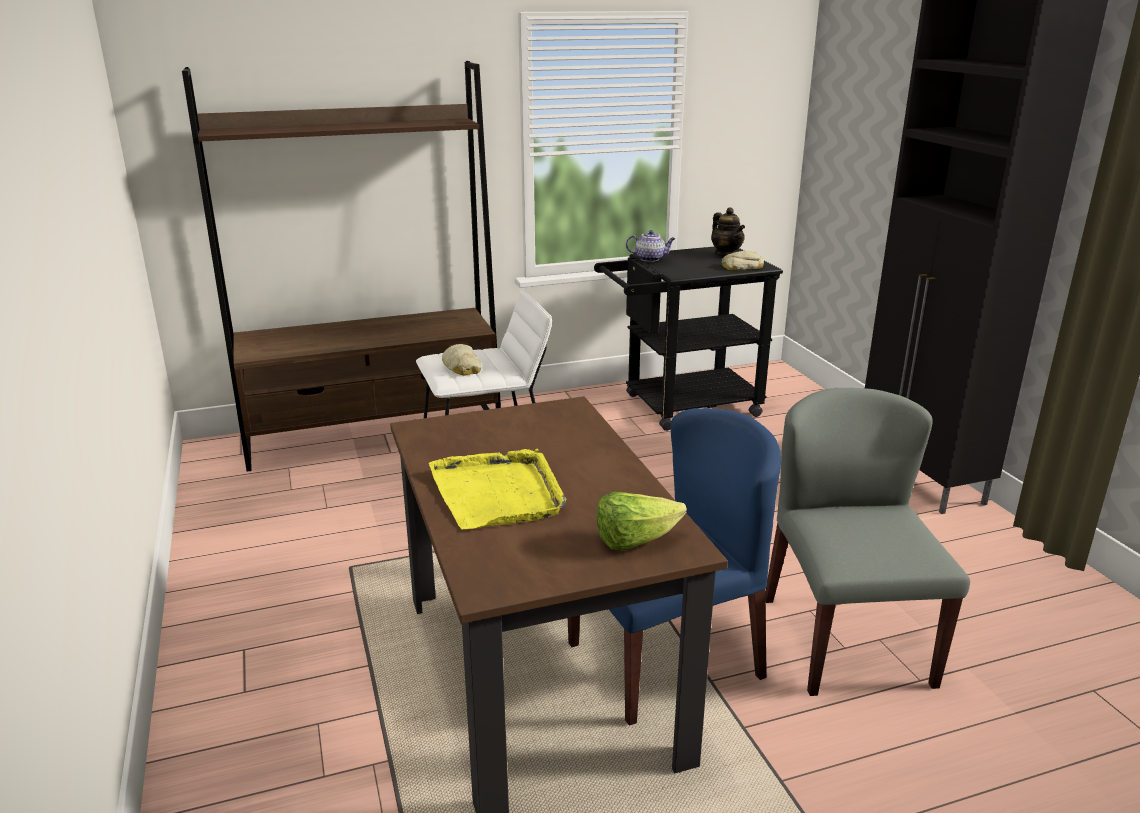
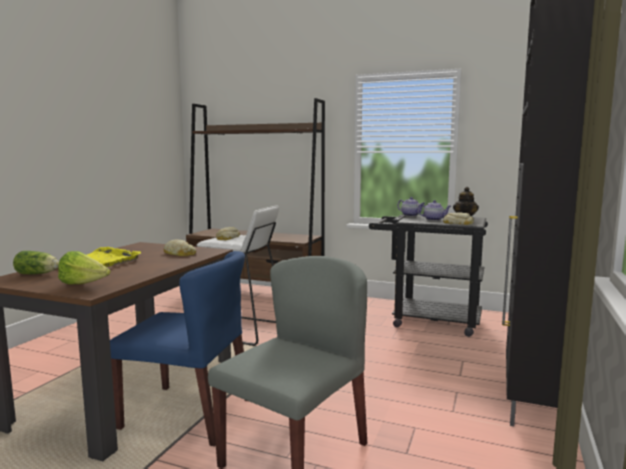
camera: 40 degrees right, 15 degrees down
none -> lettuce [13,251,59,274]
none -> bread [163,239,196,256]
none -> teapot [417,200,451,221]

